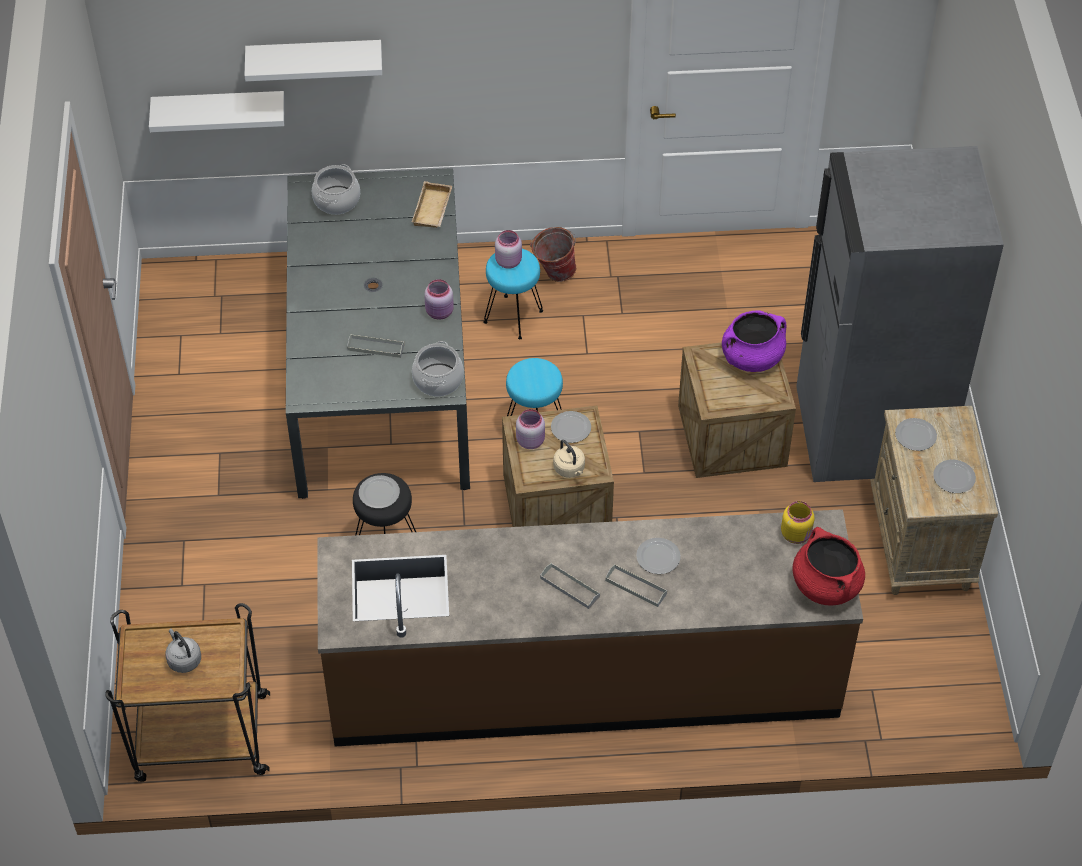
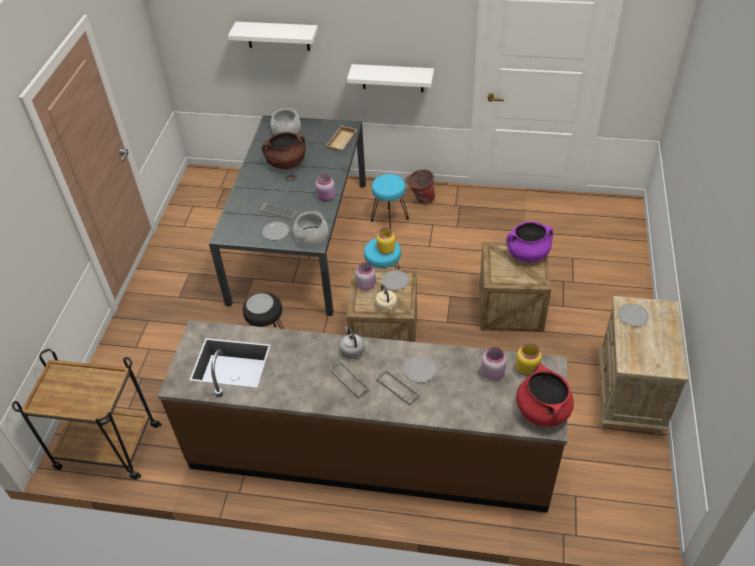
camera: 15 degrees right, 5 degrees down
white shelf [149,91,285,132] -> white shelf moved to [347,64,434,92]
grey kettle [165,628,201,673] -> grey kettle moved to [339,326,365,359]
pink jar [495,230,522,269] -> pink jar moved to [481,347,506,380]
grey fridge [796,146,1004,482] -> none
plate [933,460,976,493] -> plate moved to [262,222,289,240]
none -> brown cooking pot [262,132,305,169]
none -> yellow jar [377,228,396,255]

